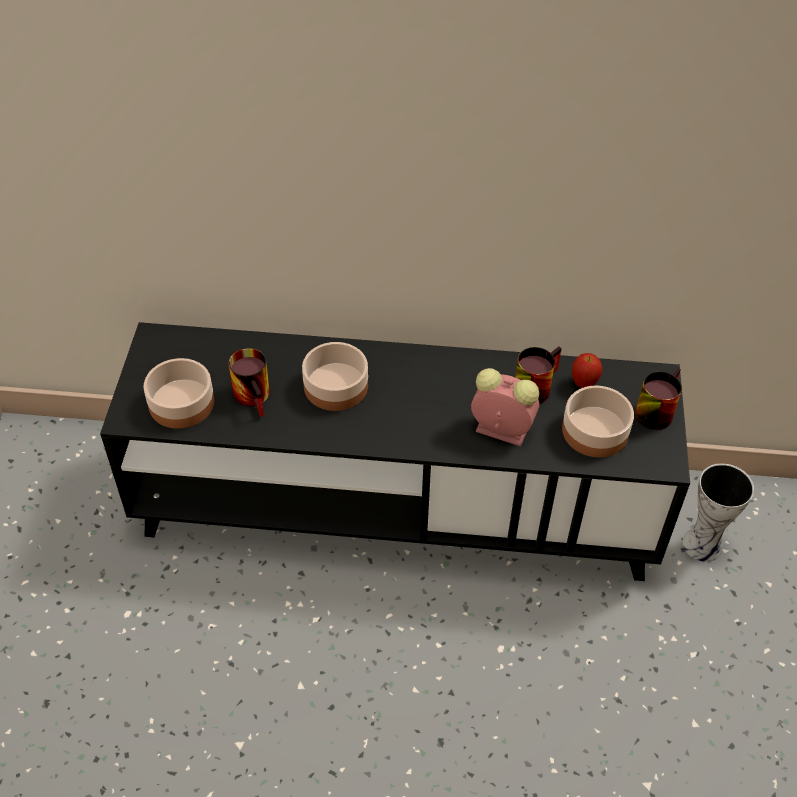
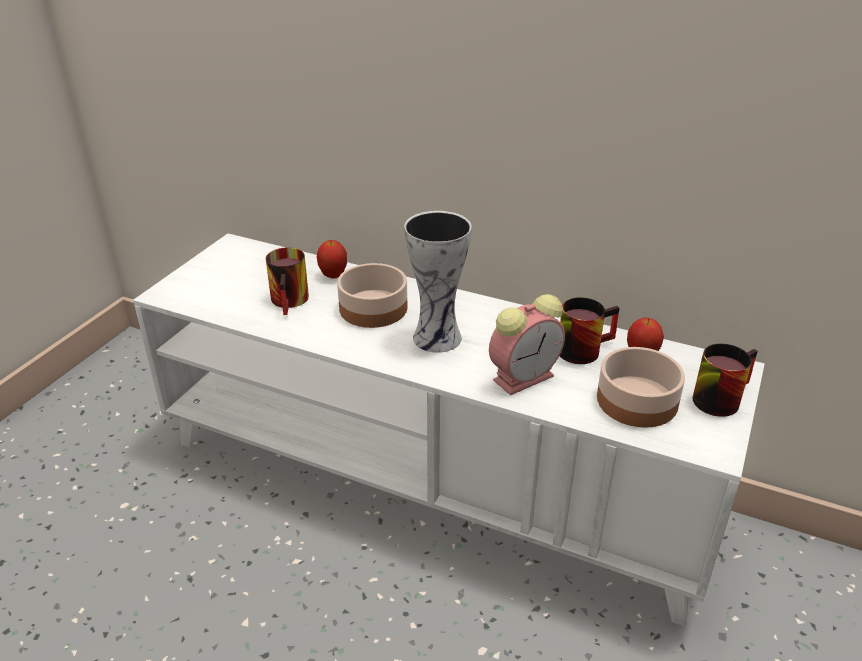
camera: 20 degrees right, 15 degrees down
black tv stand [100,322,690,581] -> white tv stand [133,233,765,627]
bowl [143,358,214,429] -> none
alarm clock [471,368,539,446] -> alarm clock turned 105 degrees clockwise [489,294,565,395]
vase [683,463,754,562] -> vase moved to [404,211,472,353]
none -> apple [317,240,347,279]

